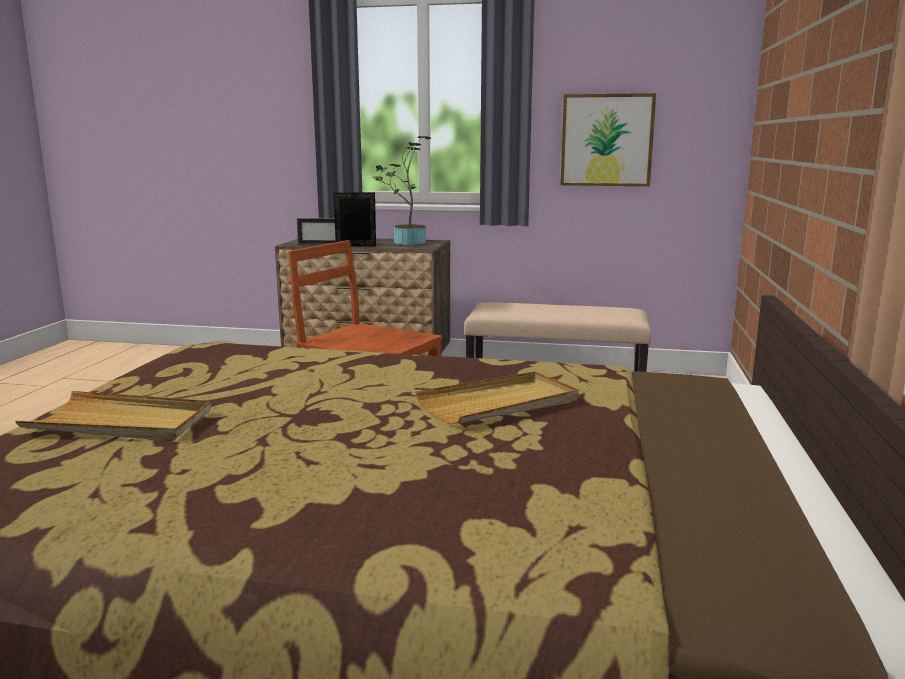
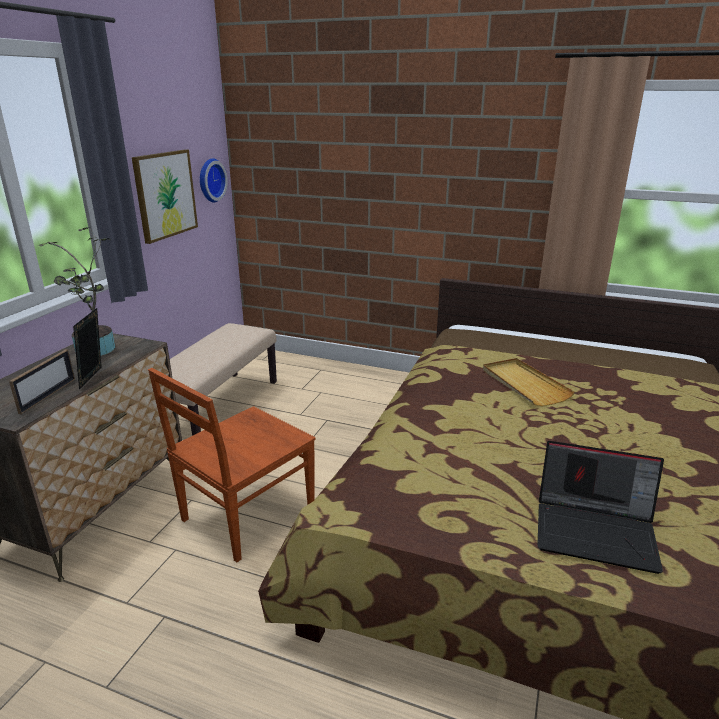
camera: 80 degrees left, 10 degrees up
beige tray [15,391,211,441] -> laptop [537,441,664,574]
none -> wall clock [200,158,228,202]

